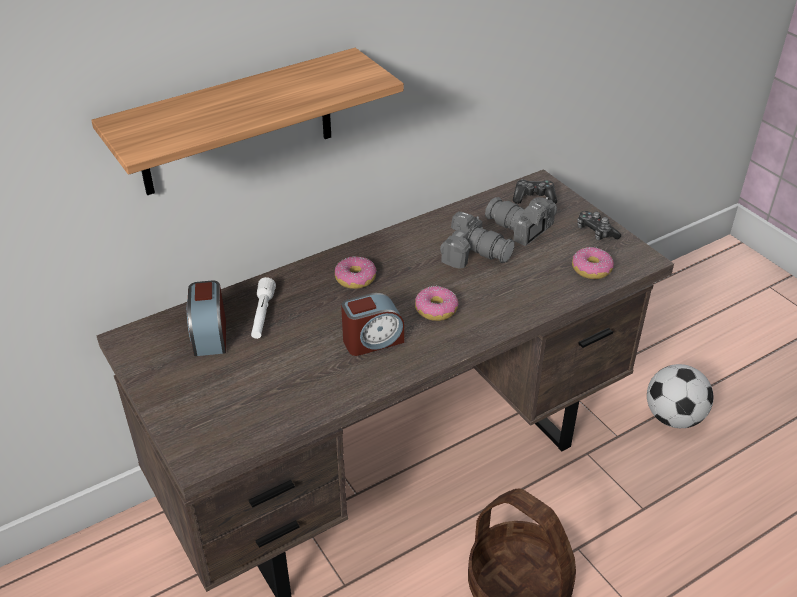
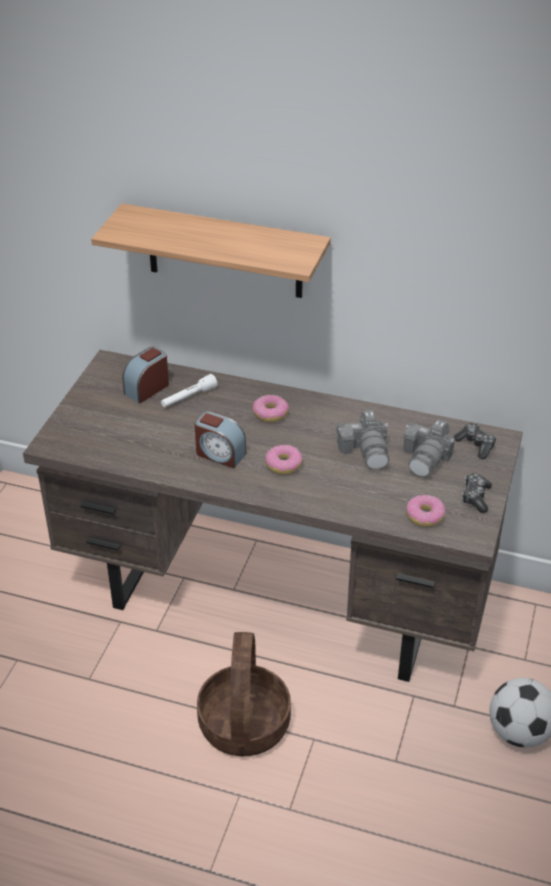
camera: 50 degrees right, 0 degrees up
camera [485,197,557,246] -> camera turned 150 degrees counterclockwise [403,419,455,477]

